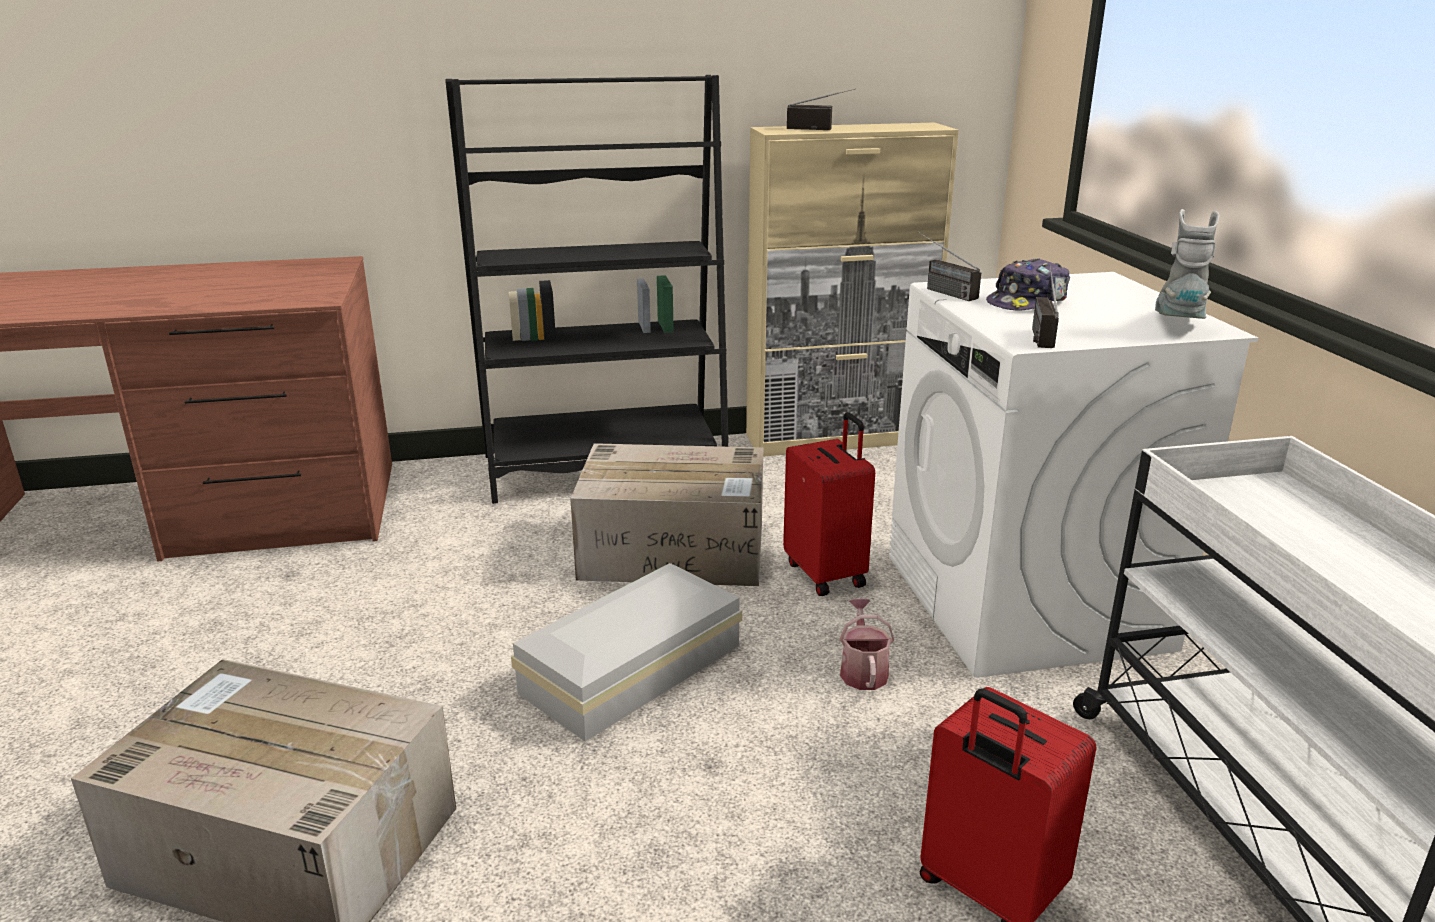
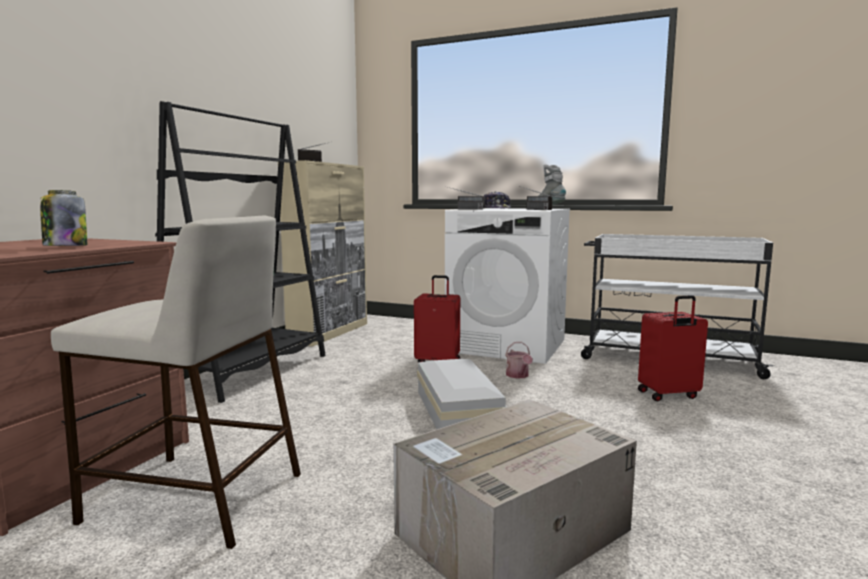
camera: 55 degrees left, 15 degrees down
cardboard box [570,443,763,586] -> none
watering can [839,599,894,690] -> watering can turned 135 degrees counterclockwise [505,342,533,379]
none -> jar [40,190,87,246]
none -> beige stool [51,216,301,549]

